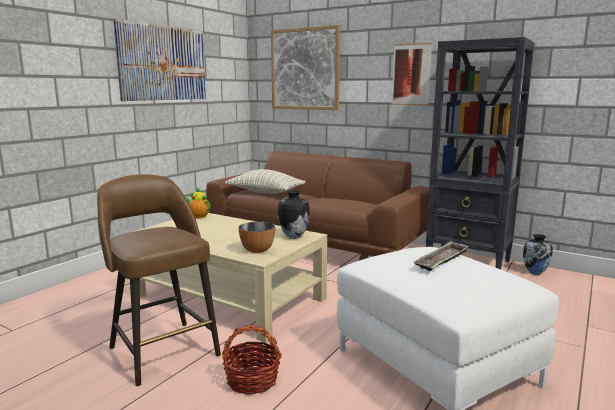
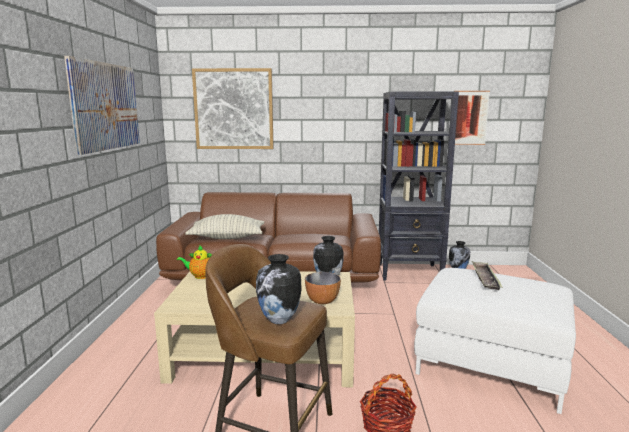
camera: 30 degrees left, 0 degrees up
picture [391,43,432,105] -> picture moved to [455,91,490,145]
none -> vase [256,254,301,324]

